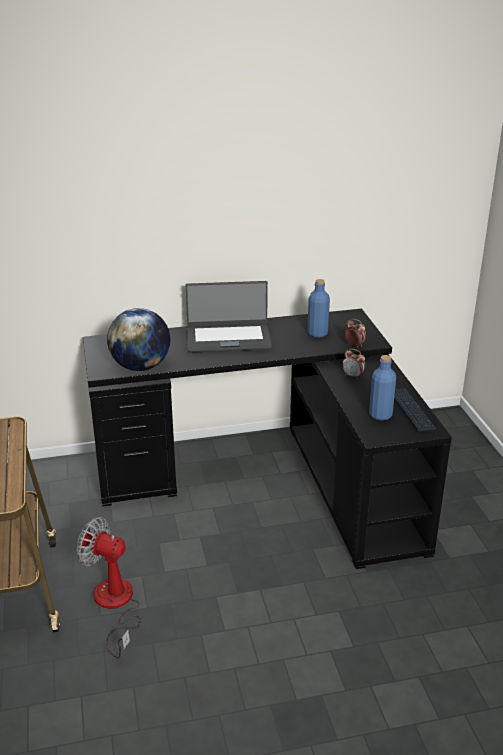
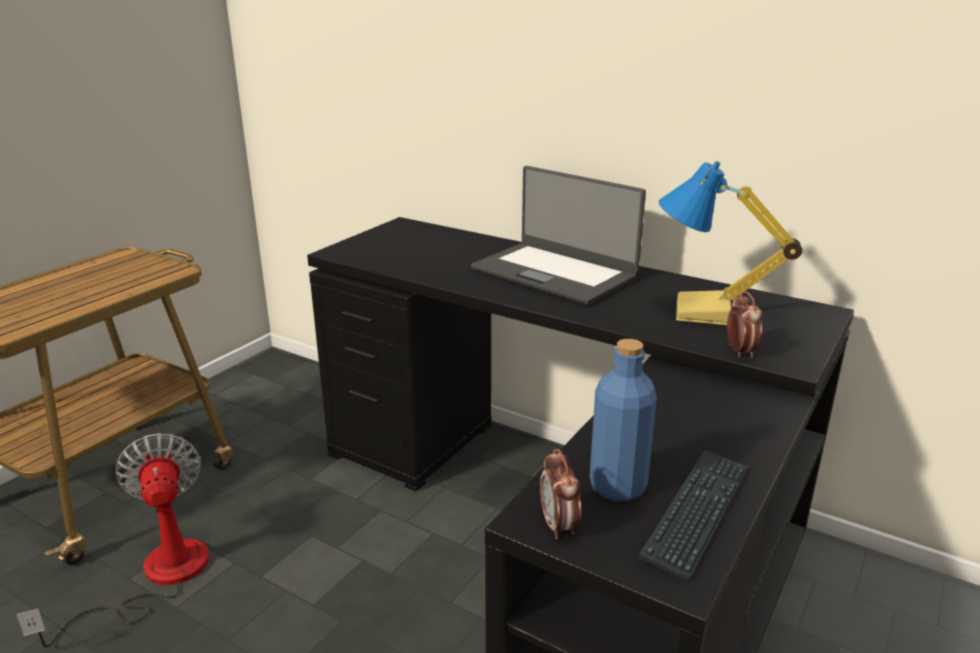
camera: 45 degrees right, 5 degrees down
globe [107,308,171,371] -> none
blue bottle [307,279,330,338] -> table lamp [658,161,802,325]
alarm clock [342,349,365,379] -> alarm clock moved to [540,449,581,539]

